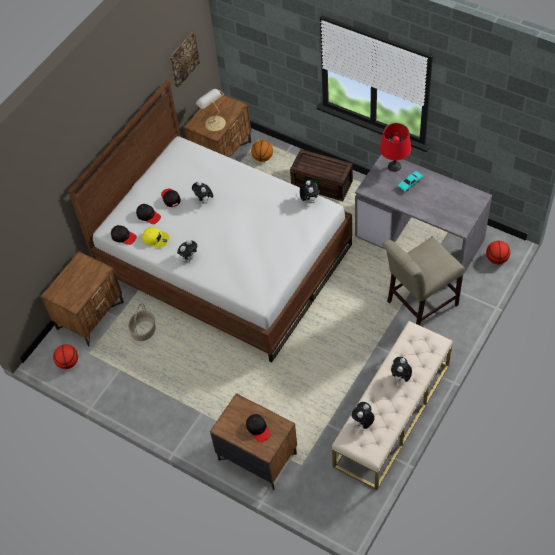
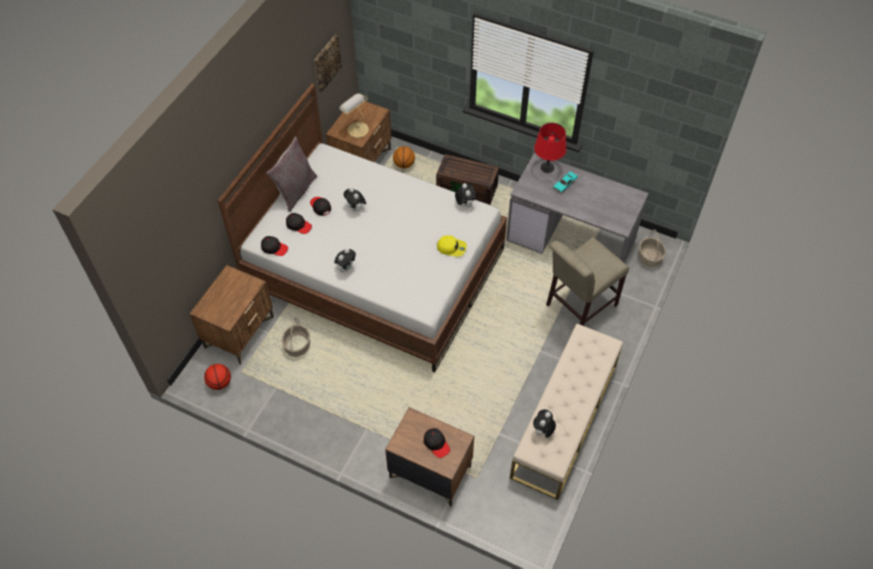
camera: 10 degrees left, 0 degrees up
yellow cap [142,227,170,248] -> yellow cap moved to [437,235,467,257]
plush toy [391,357,412,382] -> none
basketball [486,241,510,264] -> basket [638,229,666,267]
none -> grey pillow [267,137,317,212]

